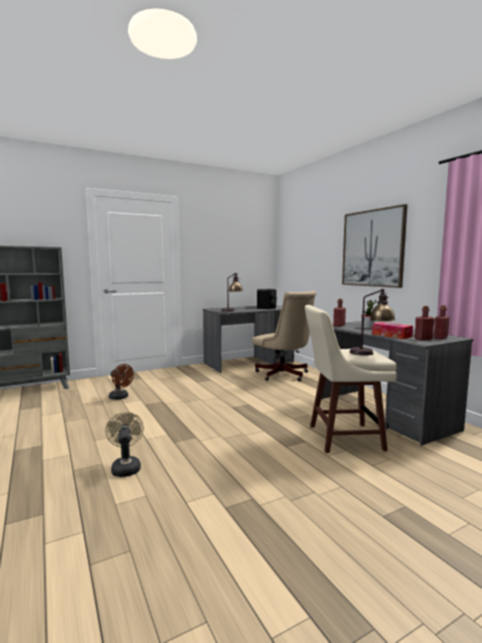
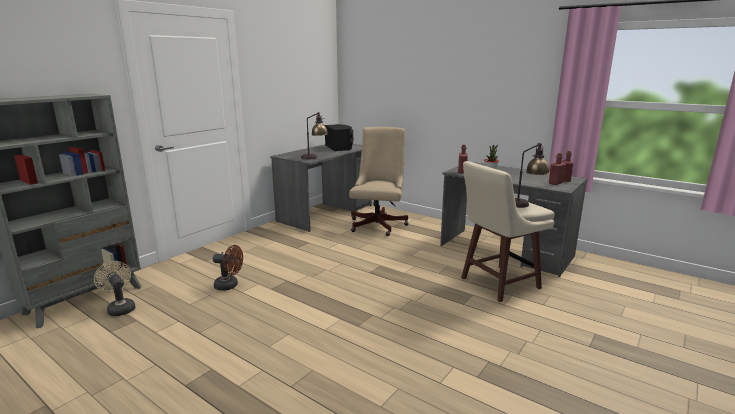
camera: 25 degrees left, 10 degrees up
beige fan [105,412,144,477] -> beige fan moved to [94,261,136,316]
beige office chair [252,291,316,381] -> beige office chair turned 105 degrees counterclockwise [349,127,409,236]
picture [342,204,407,288] -> none
tissue box [372,322,413,339] -> none

